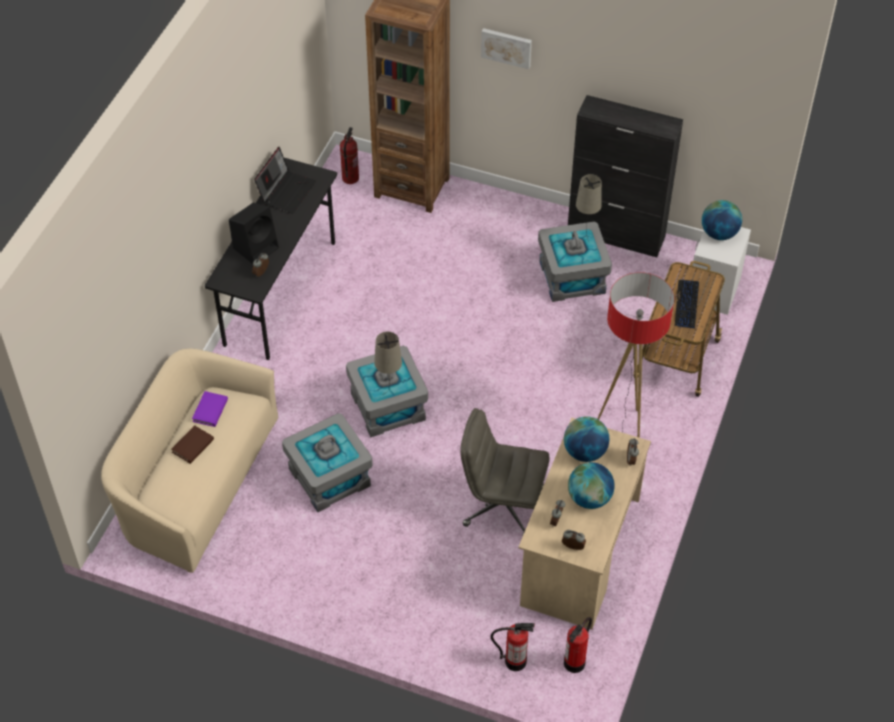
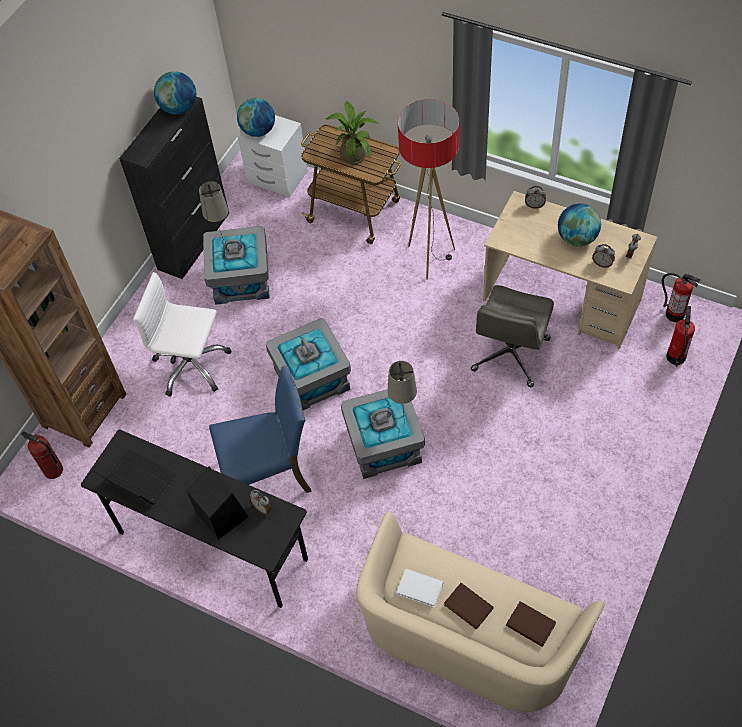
camera: 80 degrees left, 5 degrees up
purple book [192,391,228,427] -> white book [396,569,444,608]
grey storage box [282,413,373,512] -> grey storage box moved to [266,318,351,410]
picture [481,28,532,69] -> none
globe [564,416,609,462] -> globe moved to [154,71,196,114]
keyboard [675,280,699,329] -> potted plant [325,100,379,164]
none -> white office chair [133,272,231,397]
none -> blue chair [209,366,312,493]
none -> brown book [506,601,556,647]

